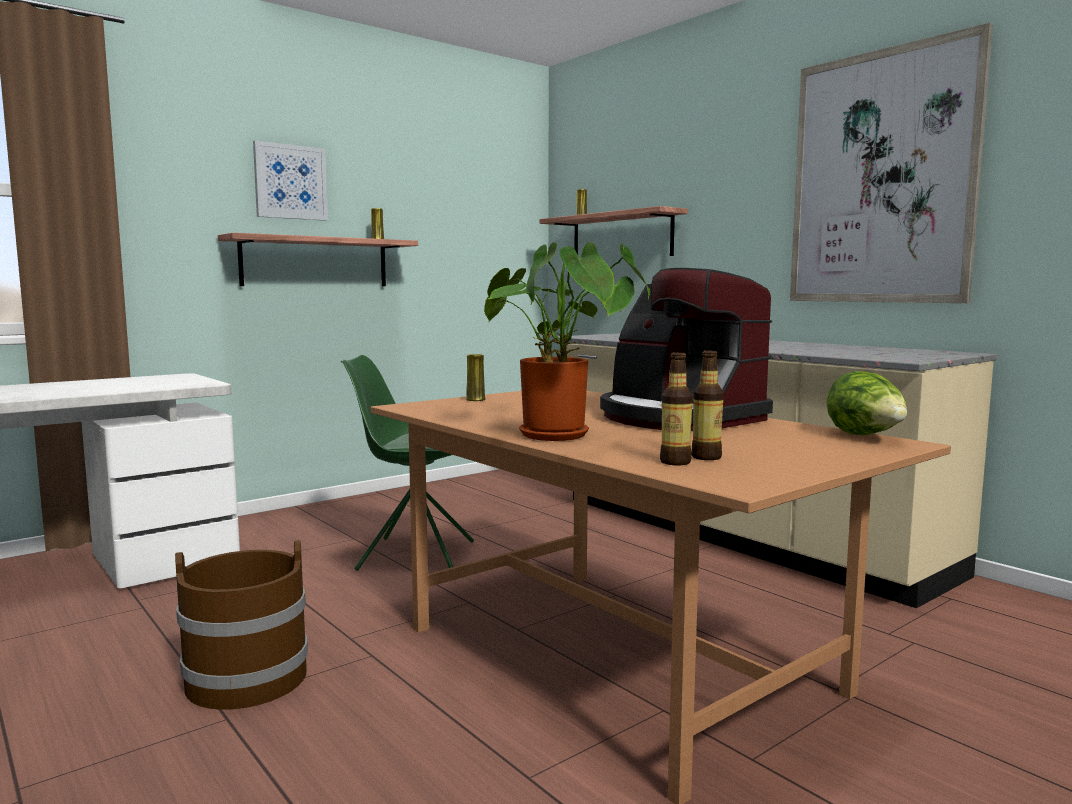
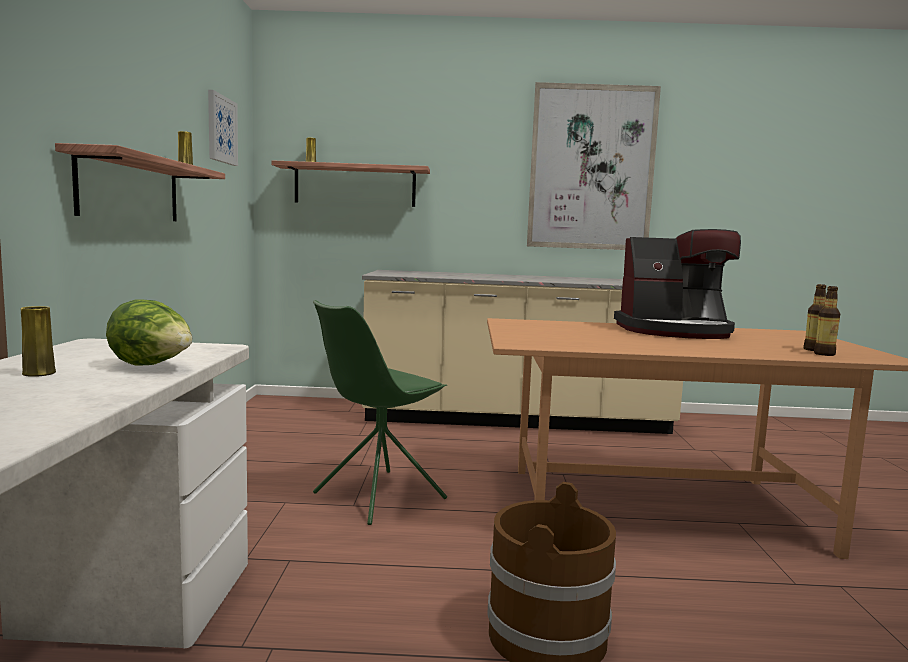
camera: 50 degrees left, 0 degrees up
picture [253,141,328,221] -> picture moved to [208,90,238,166]
yellow vase [466,354,485,401] -> yellow vase moved to [21,306,56,377]
potted plant [484,242,650,441] -> none
lettuce [826,371,907,435] -> lettuce moved to [106,299,192,366]

